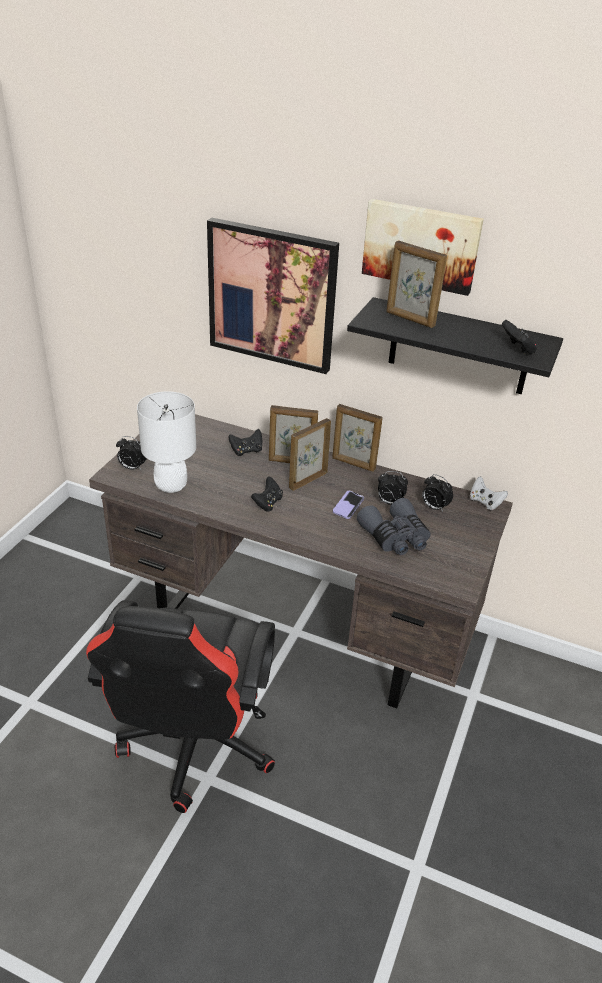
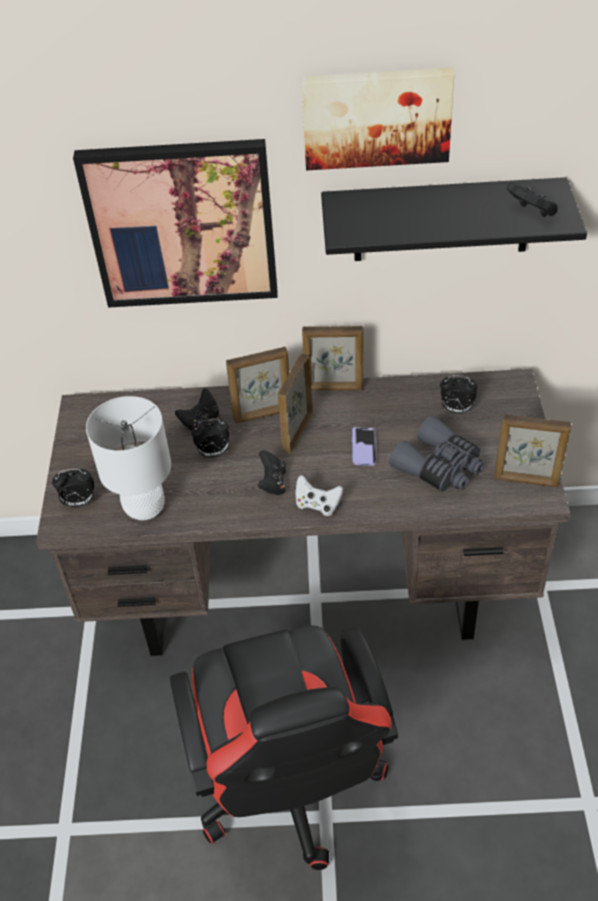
camera: 20 degrees left, 10 degrees up
alarm clock [378,471,408,505] -> alarm clock moved to [191,418,229,457]
picture frame [386,241,447,328] -> picture frame moved to [494,414,571,487]
white game controller [470,476,508,510] -> white game controller moved to [295,475,343,516]

